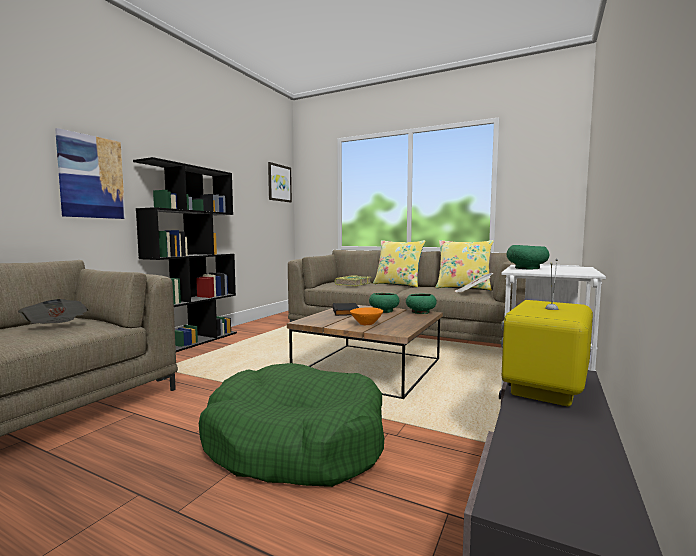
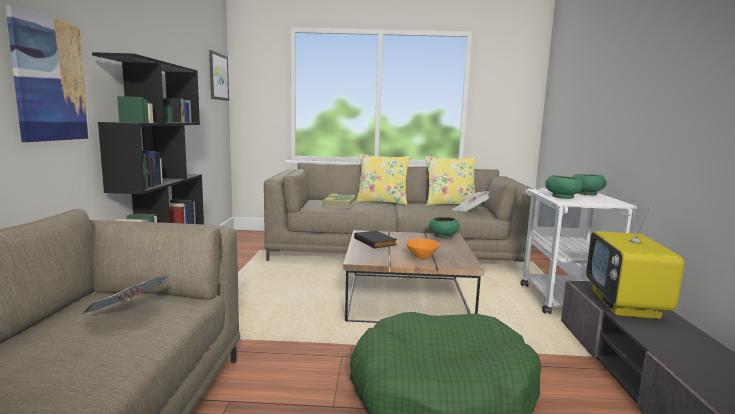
camera: 25 degrees left, 5 degrees up
green bowl [369,293,399,313] -> green bowl moved to [572,174,607,195]

